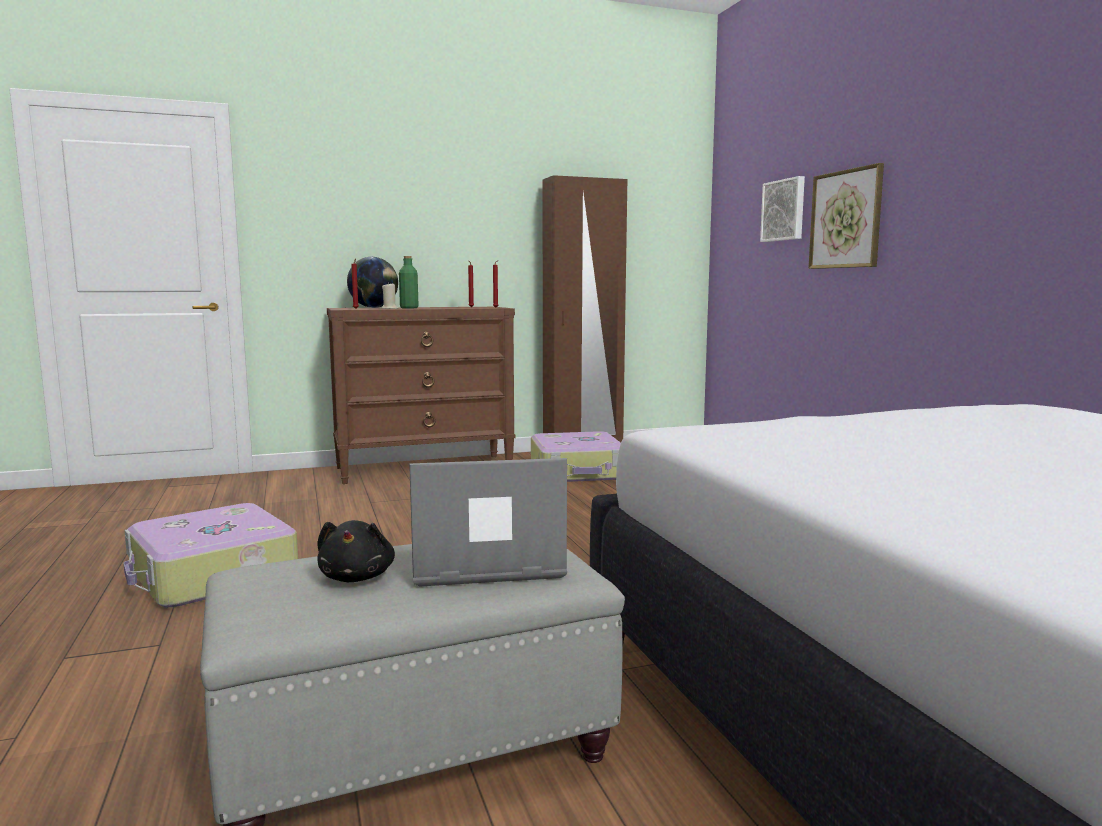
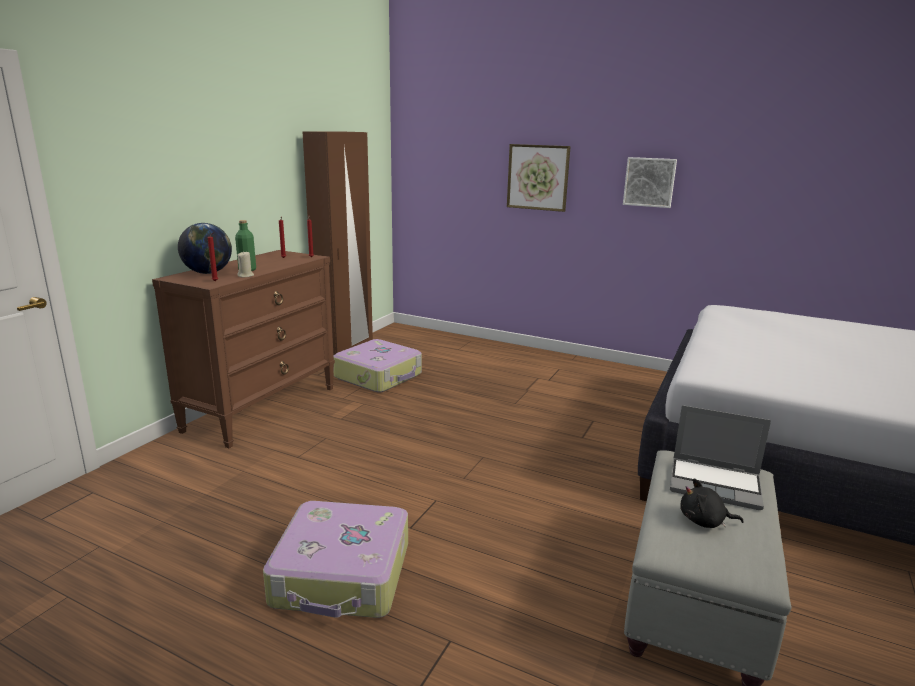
camera: 45 degrees left, 10 degrees up
black plush toy [317,520,395,582] -> black plush toy turned 150 degrees clockwise [680,479,744,528]
laptop [409,458,567,587] -> laptop turned 105 degrees counterclockwise [670,405,771,510]
picture [760,176,805,242] -> picture moved to [623,157,677,208]

